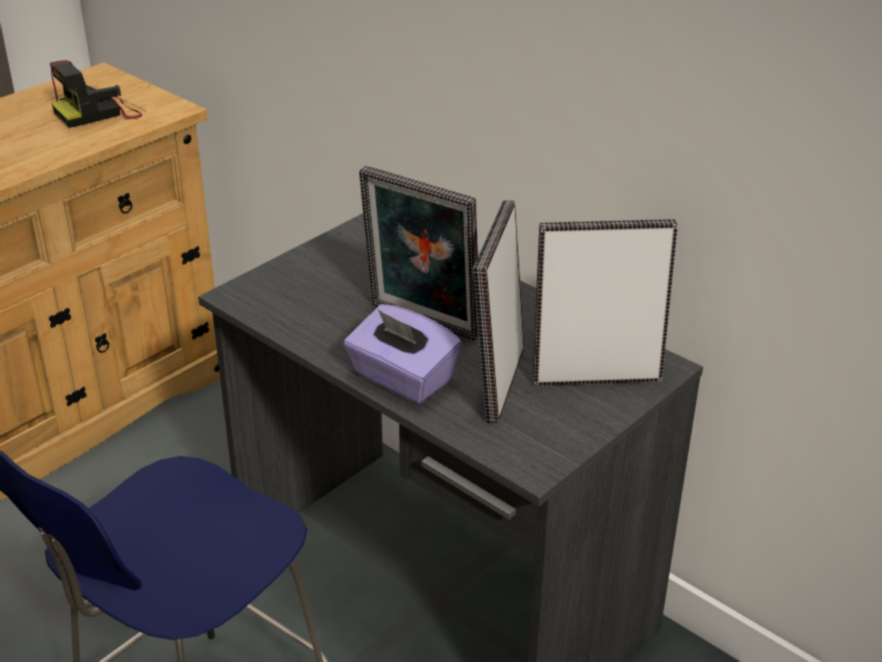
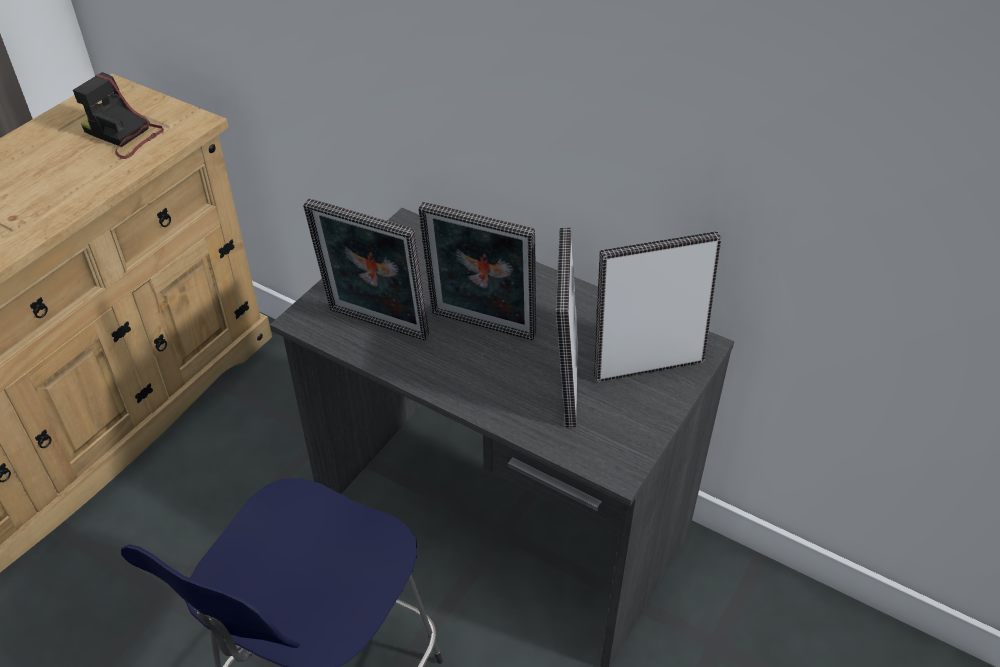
camera: 10 degrees left, 10 degrees up
camera [50,60,142,128] -> camera turned 75 degrees clockwise [73,72,164,159]
purple tissue box [344,304,462,404] -> none
none -> picture frame [303,198,429,341]

